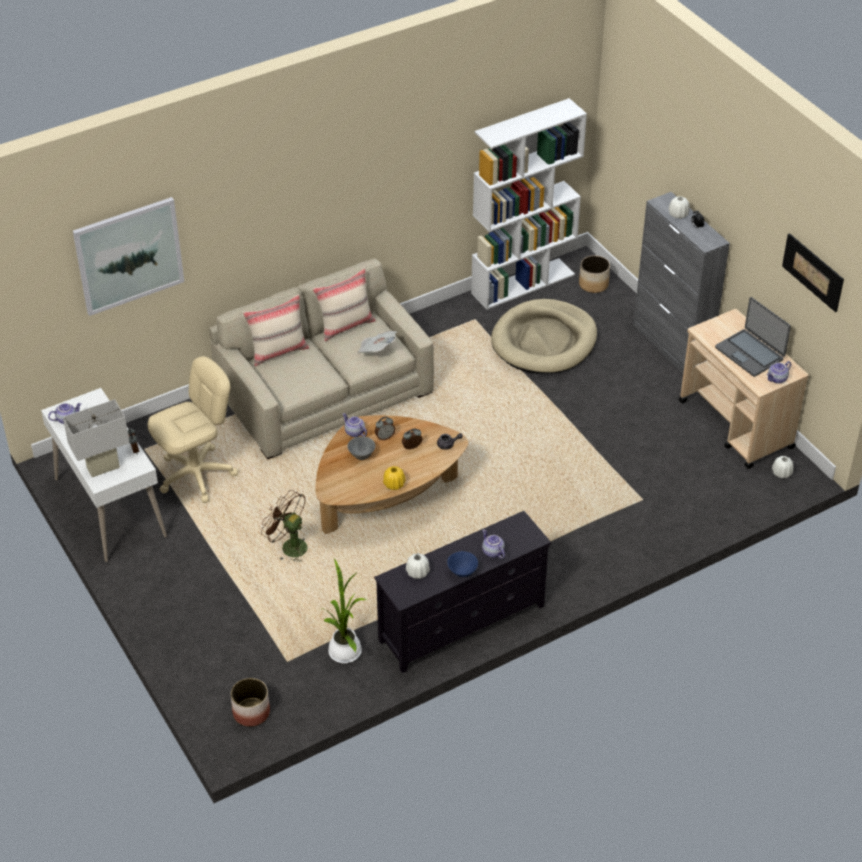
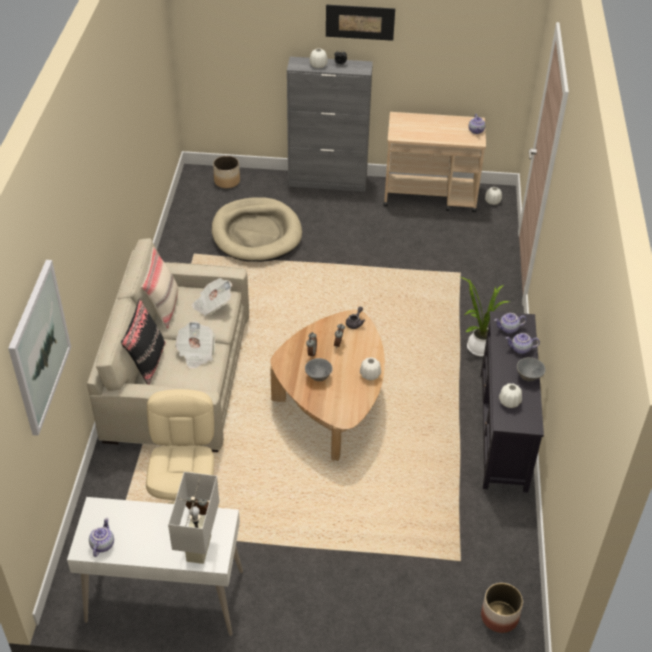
camera: 55 degrees left, 0 degrees up
beige pillow [243,295,309,366] -> black pillow [121,299,166,385]
brown fan [261,490,308,562] -> none
potted plant [321,559,367,663] -> potted plant moved to [461,277,510,356]
teapot [343,413,367,437] -> teapot moved to [494,313,527,334]
yellow vase [383,466,405,490] -> white vase [360,357,381,380]
blue bowl [447,551,478,577] -> grey bowl [517,357,546,382]
white bookcase [471,98,587,310] -> none
laptop [715,297,791,377] -> none
picture [782,233,844,312] -> picture moved to [326,5,395,41]
none -> newspaper [175,321,215,369]

